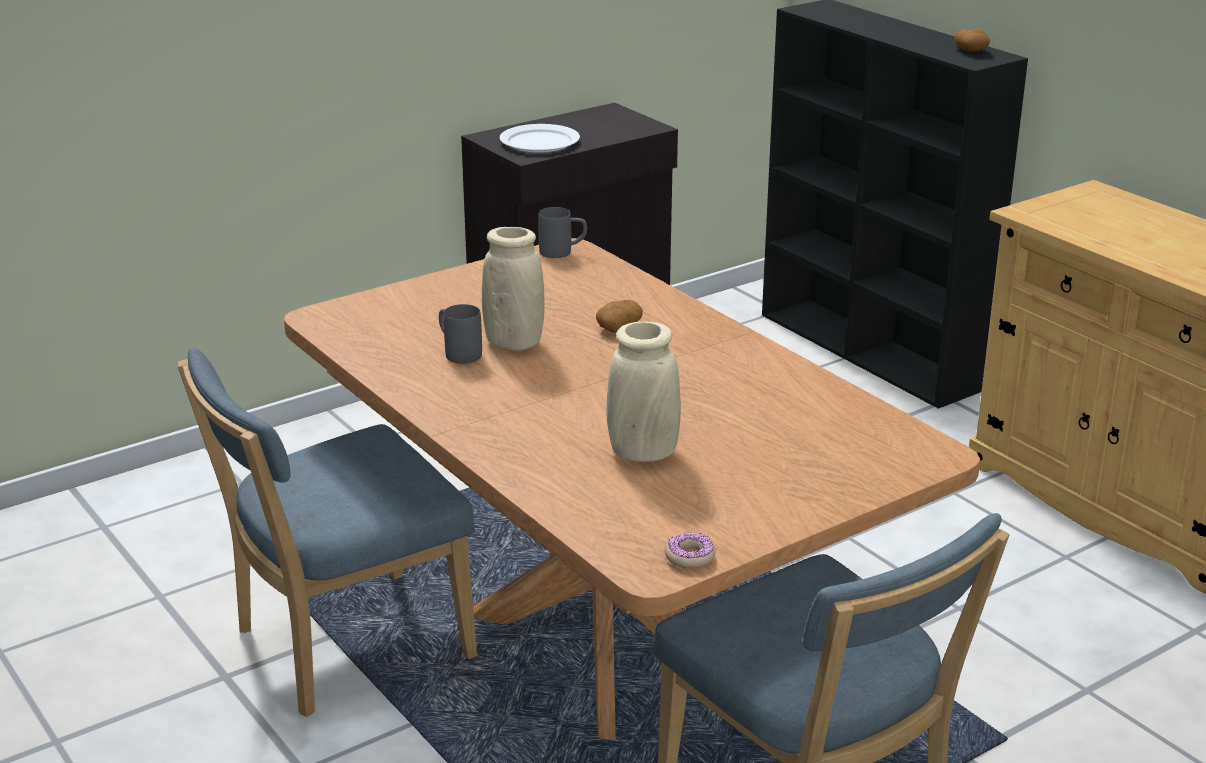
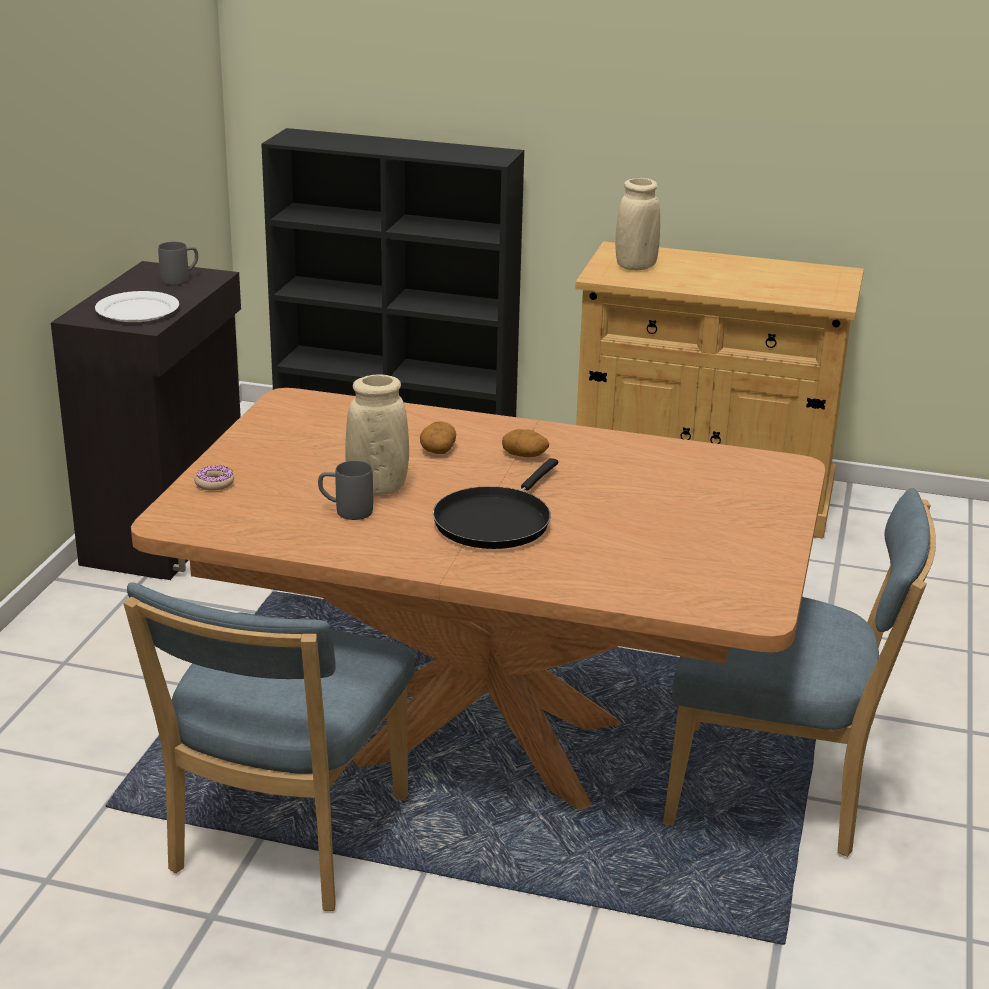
camera: 40 degrees left, 0 degrees up
grey mug [538,207,587,258] -> grey mug moved to [158,242,198,286]
beige vase [606,322,681,462] -> beige vase moved to [615,178,660,271]
donut [664,532,716,569] -> donut moved to [194,465,234,491]
potato [954,29,990,52] -> potato moved to [502,429,549,457]
none -> black frying pan [433,458,558,549]

